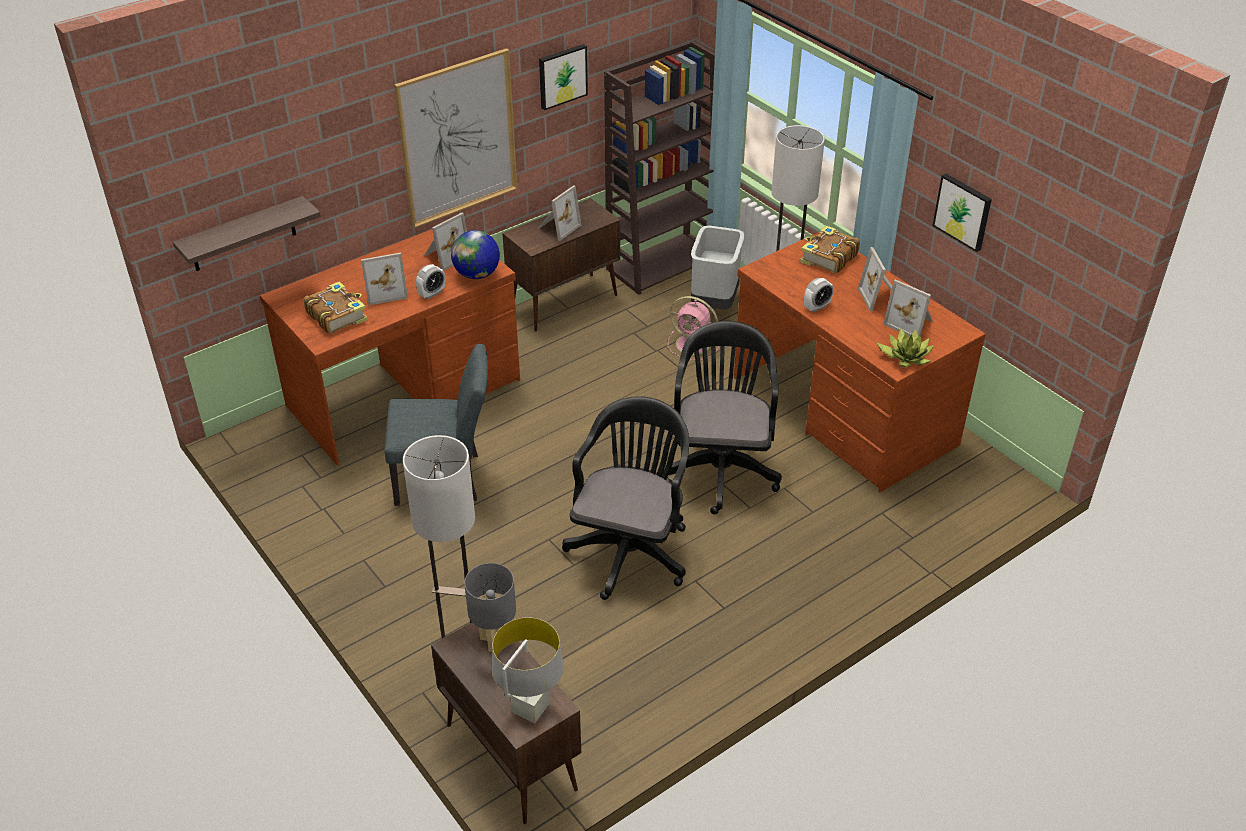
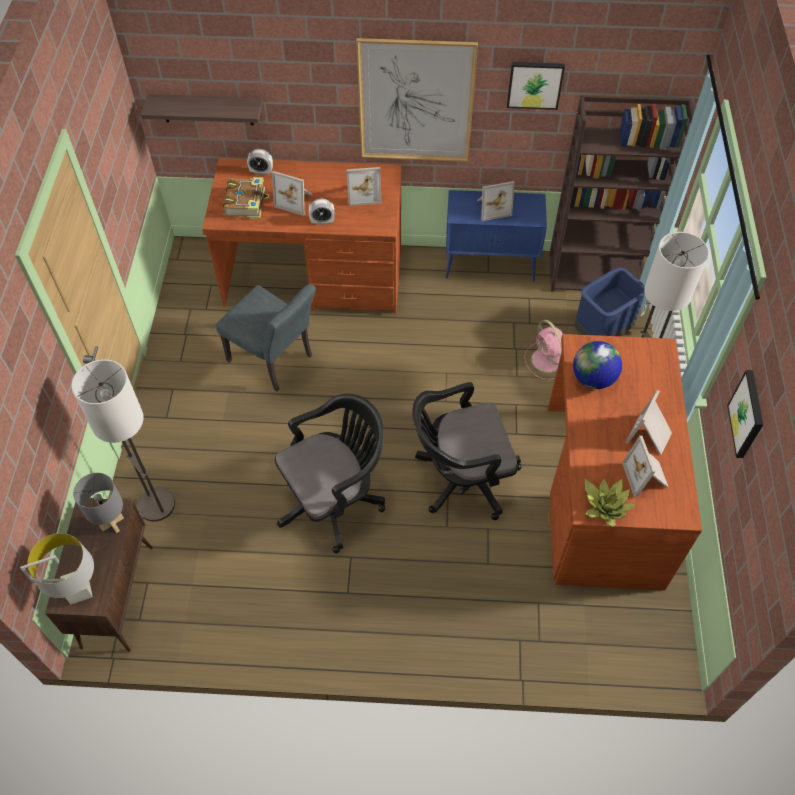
camera: 40 degrees right, 15 degrees up
globe [451,230,500,279] -> globe moved to [573,341,622,389]
brown cabinet [502,198,620,332] -> blue cabinet [446,190,547,282]
black office chair [663,321,782,515] -> black office chair turned 150 degrees counterclockwise [412,382,521,520]
grey trash can [691,226,744,310] -> blue trash can [574,267,645,336]
book [800,226,860,274] -> none
alarm clock [804,278,833,312] -> alarm clock moved to [247,149,273,175]

